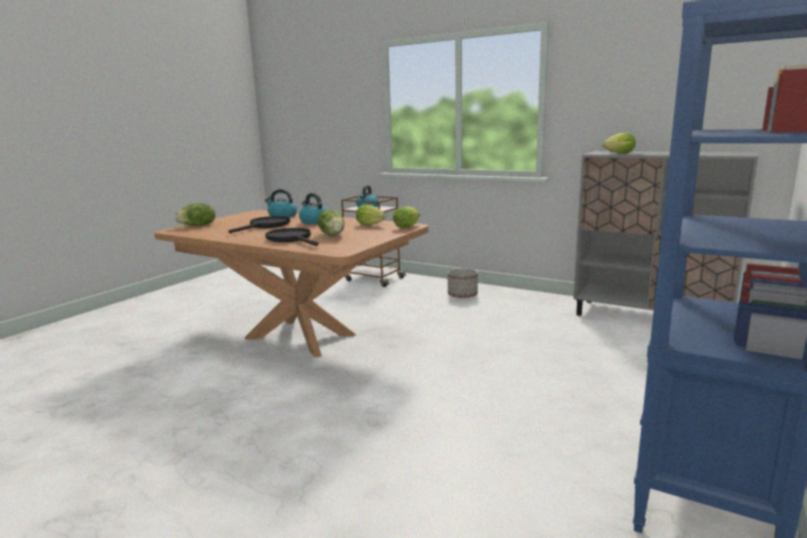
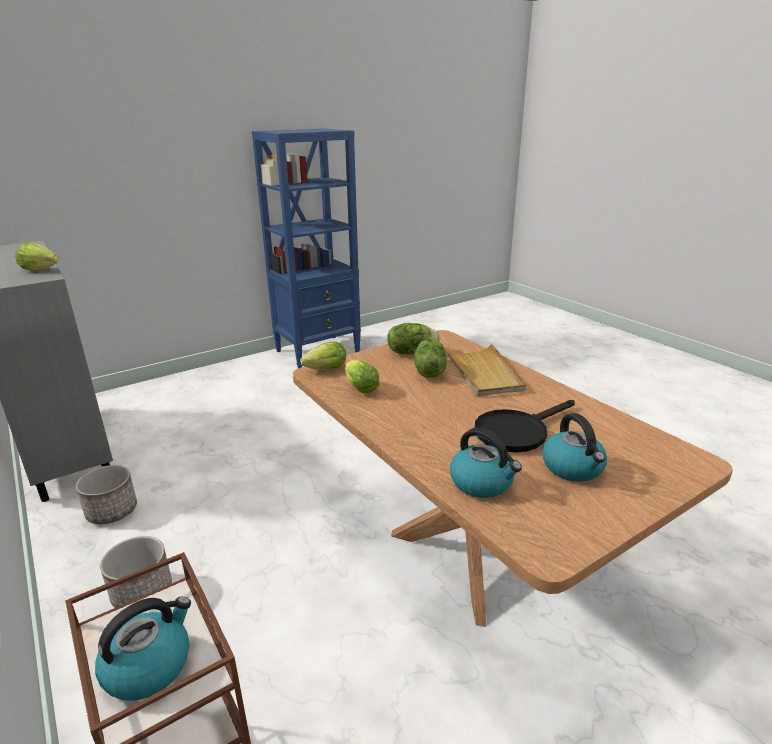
camera: 155 degrees left, 10 degrees up
lettuce [174,203,215,226] -> lettuce moved to [387,323,440,355]
black frying pan [265,228,319,246] -> beige tray [445,343,526,396]
kettle [299,193,328,224] -> kettle moved to [542,413,607,482]
none -> planter [76,465,137,524]

